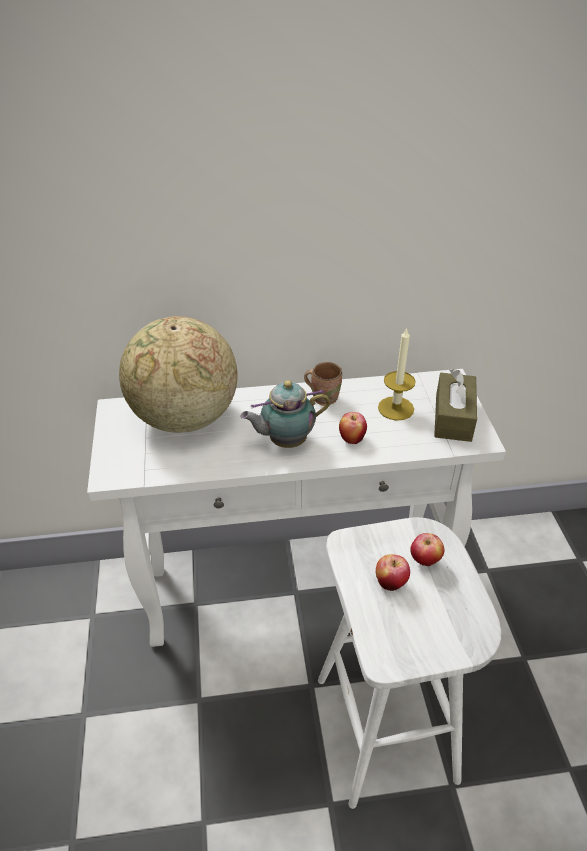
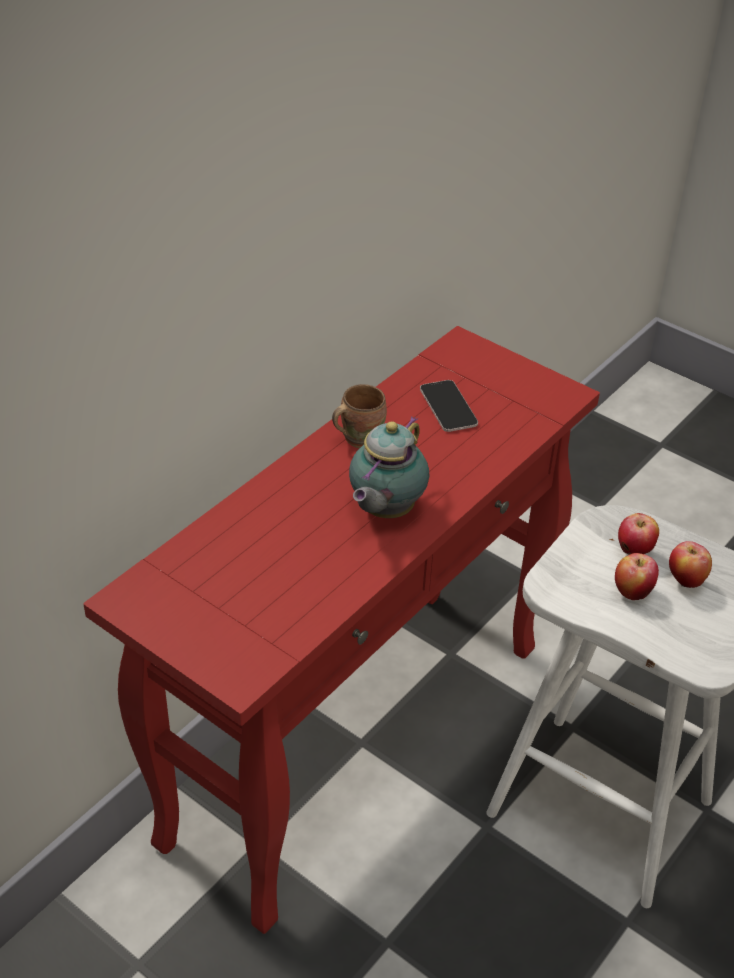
camera: 45 degrees left, 0 degrees up
white console table [87,369,506,647] -> red console table [83,326,600,934]
globe [119,316,237,433] -> none
apple [339,412,367,444] -> apple moved to [669,541,712,588]
candle [378,327,416,421] -> phone [420,380,478,432]
brown tissue box [434,369,477,442] -> none

